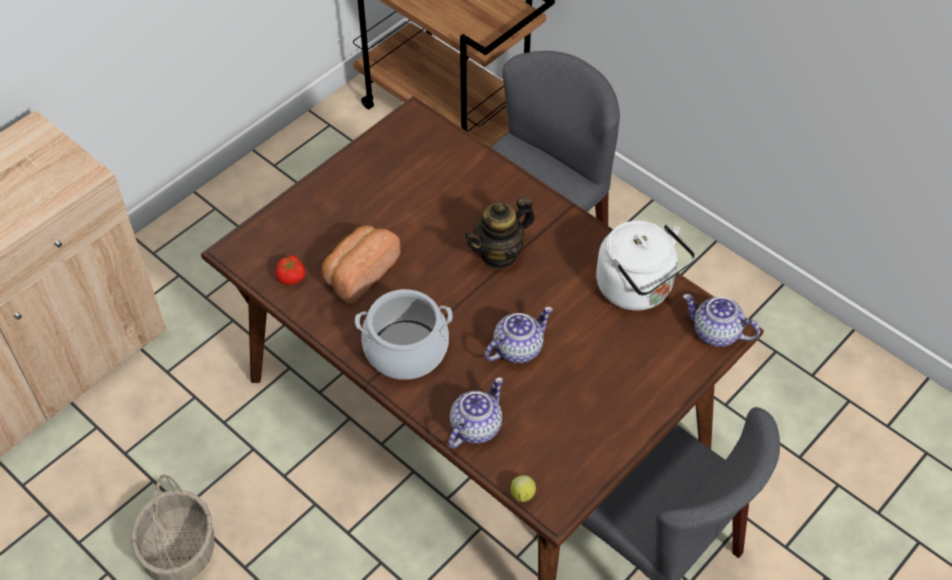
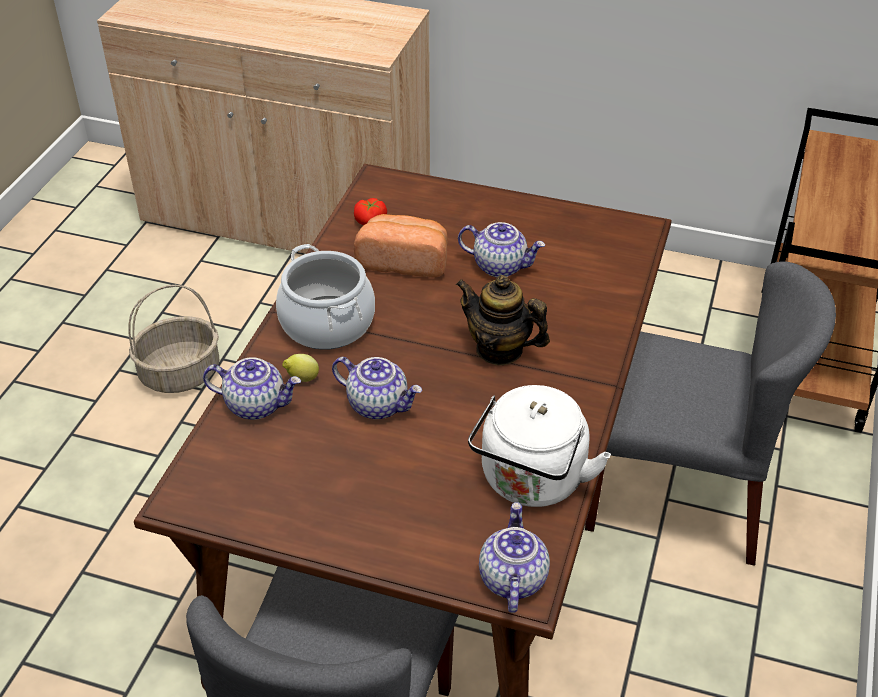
camera: 65 degrees right, 10 degrees down
lemon [511,475,536,502] -> lemon moved to [282,354,319,382]
none -> teapot [458,222,545,277]

